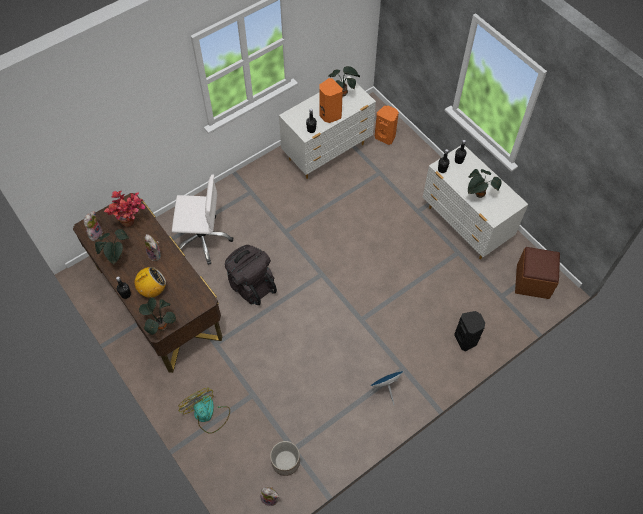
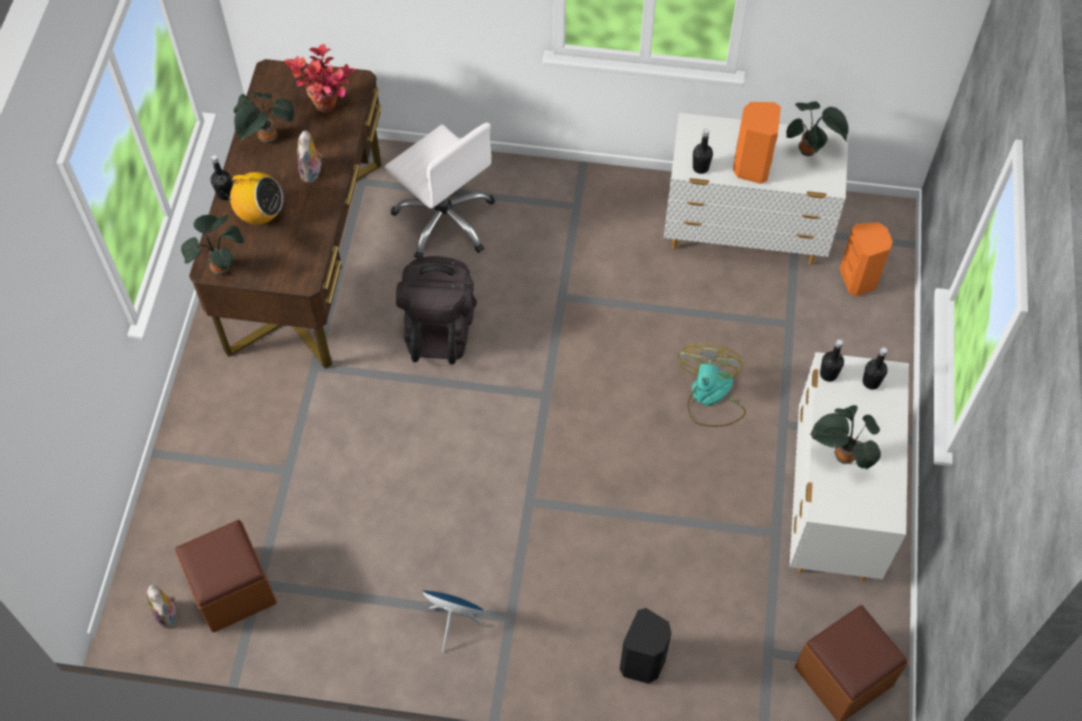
camera: 45 degrees right, 0 degrees up
plush toy [84,211,103,241] -> none
fan [179,388,230,434] -> fan moved to [678,343,746,427]
planter [270,441,300,476] -> brown ottoman [175,520,277,633]

